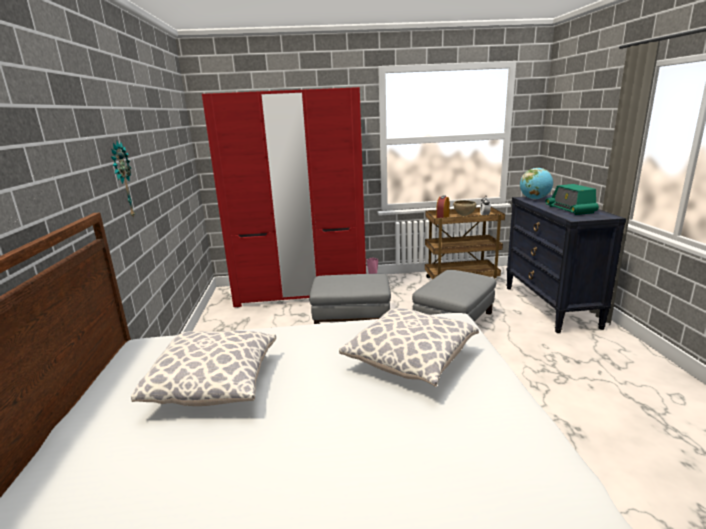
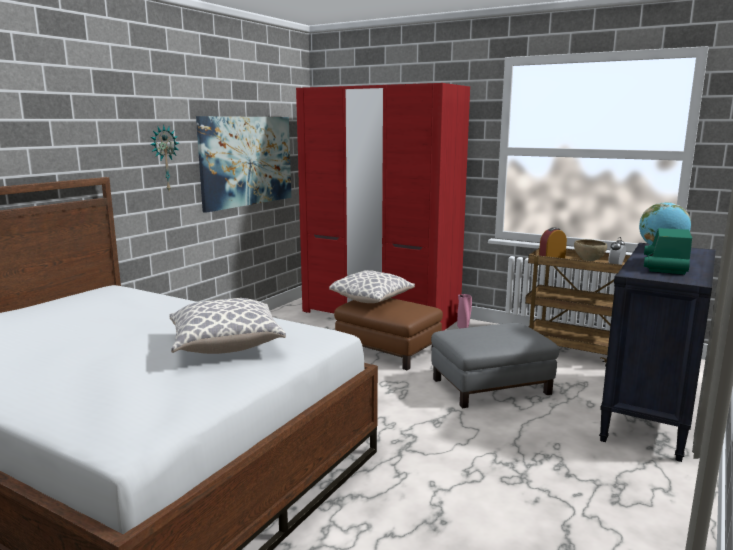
camera: 35 degrees right, 5 degrees down
pillow [131,331,276,406] -> pillow moved to [329,270,415,303]
grey ottoman [309,274,391,324] -> brown ottoman [334,298,443,370]
none -> picture [196,116,291,213]

